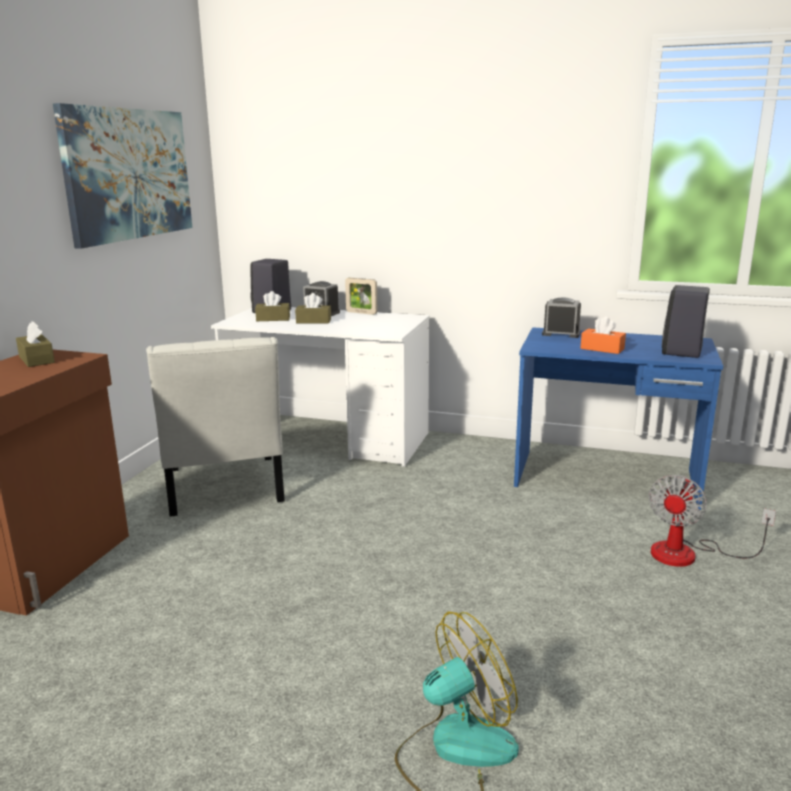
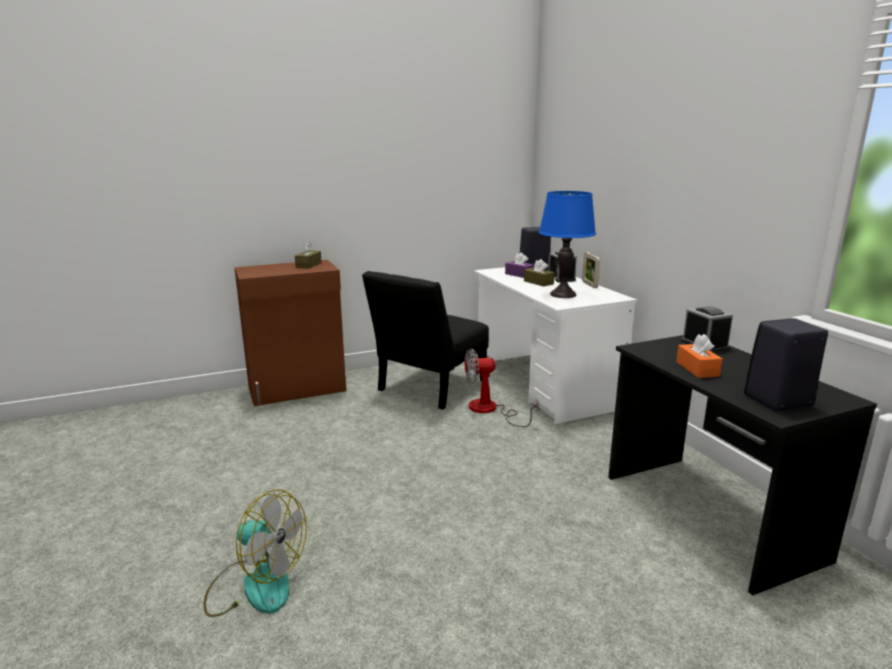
camera: 50 degrees right, 0 degrees up
picture [53,103,192,249] -> none
white chair [146,337,285,517] -> black chair [362,271,489,410]
brown tissue box [255,291,290,321] -> purple tissue box [505,253,534,278]
blue desk [514,327,723,510] -> black desk [608,335,877,595]
fan [648,475,776,567] -> fan moved to [465,349,539,427]
none -> blue table lamp [539,191,596,298]

